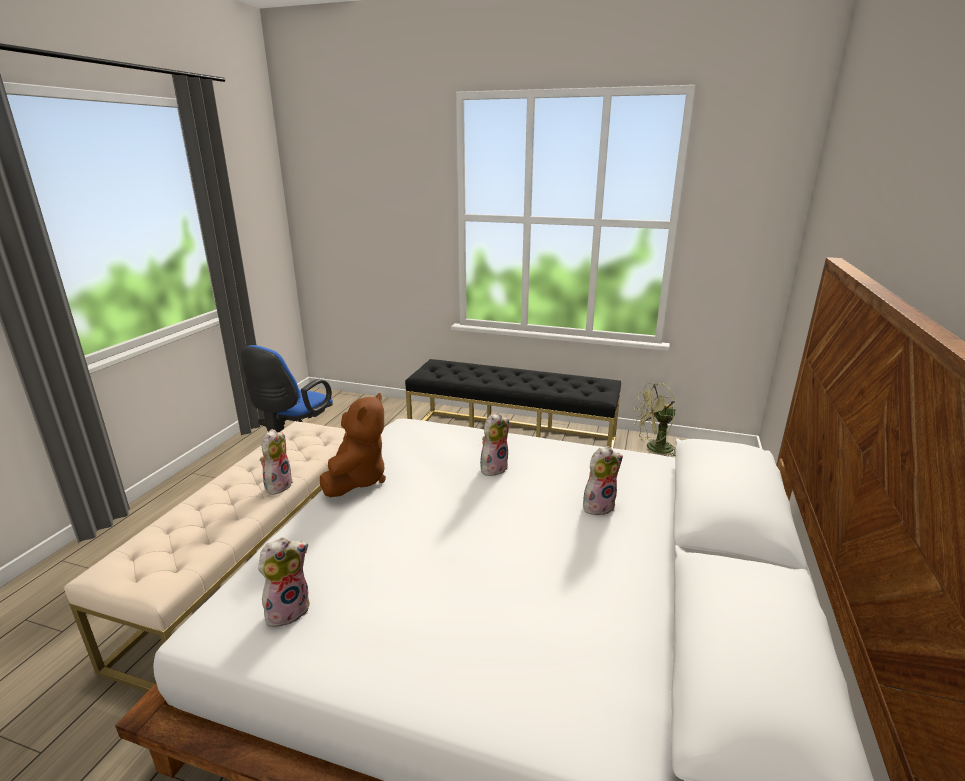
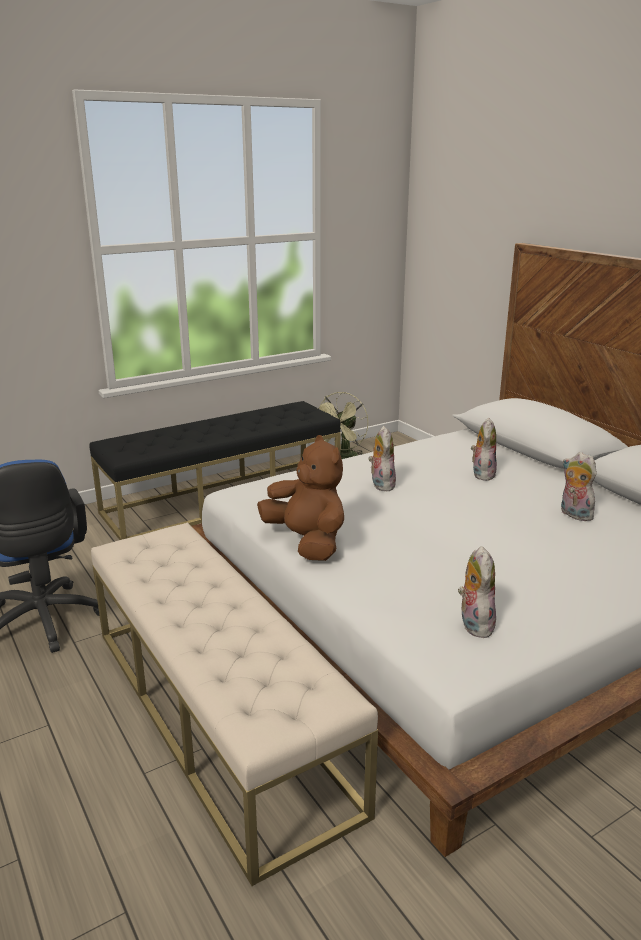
camera: 50 degrees left, 0 degrees up
plush toy [260,429,293,495] -> plush toy moved to [561,452,597,521]

